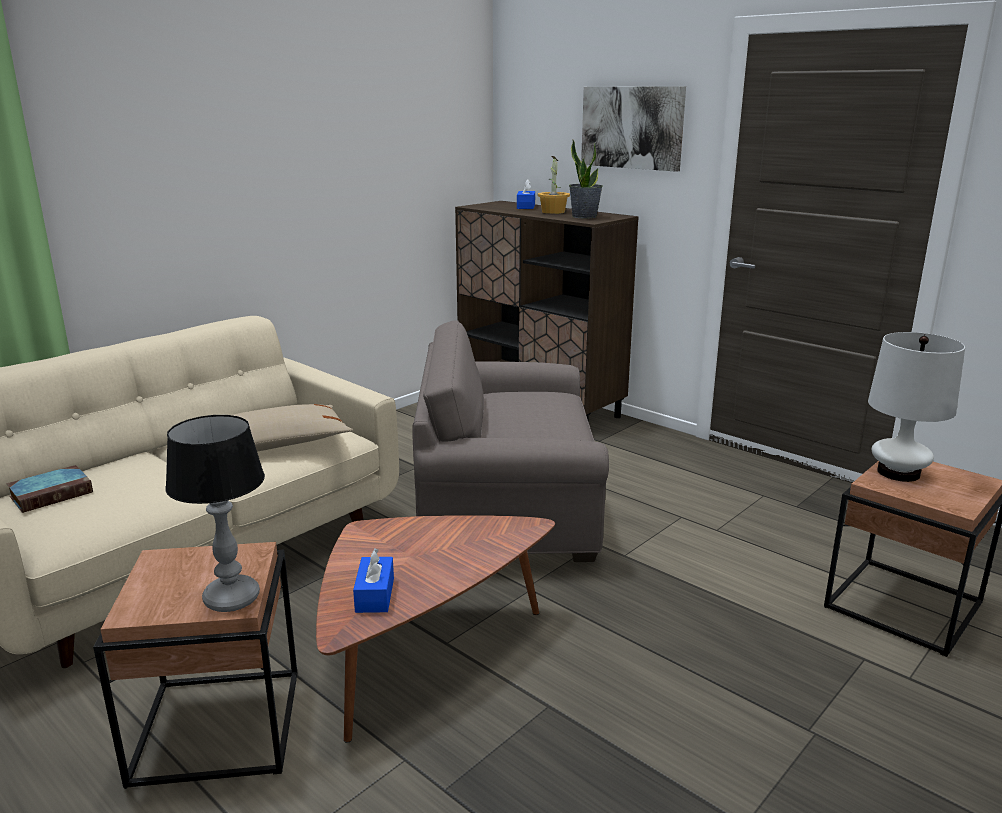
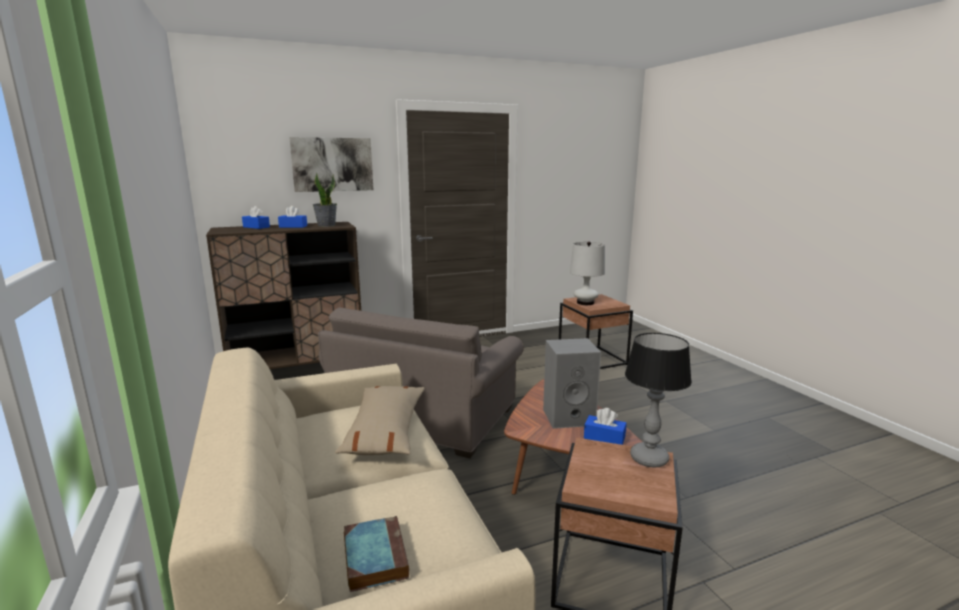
camera: 65 degrees left, 5 degrees down
potted plant [538,156,570,214] -> blue tissue box [278,206,307,228]
none -> grey speaker [543,338,601,429]

